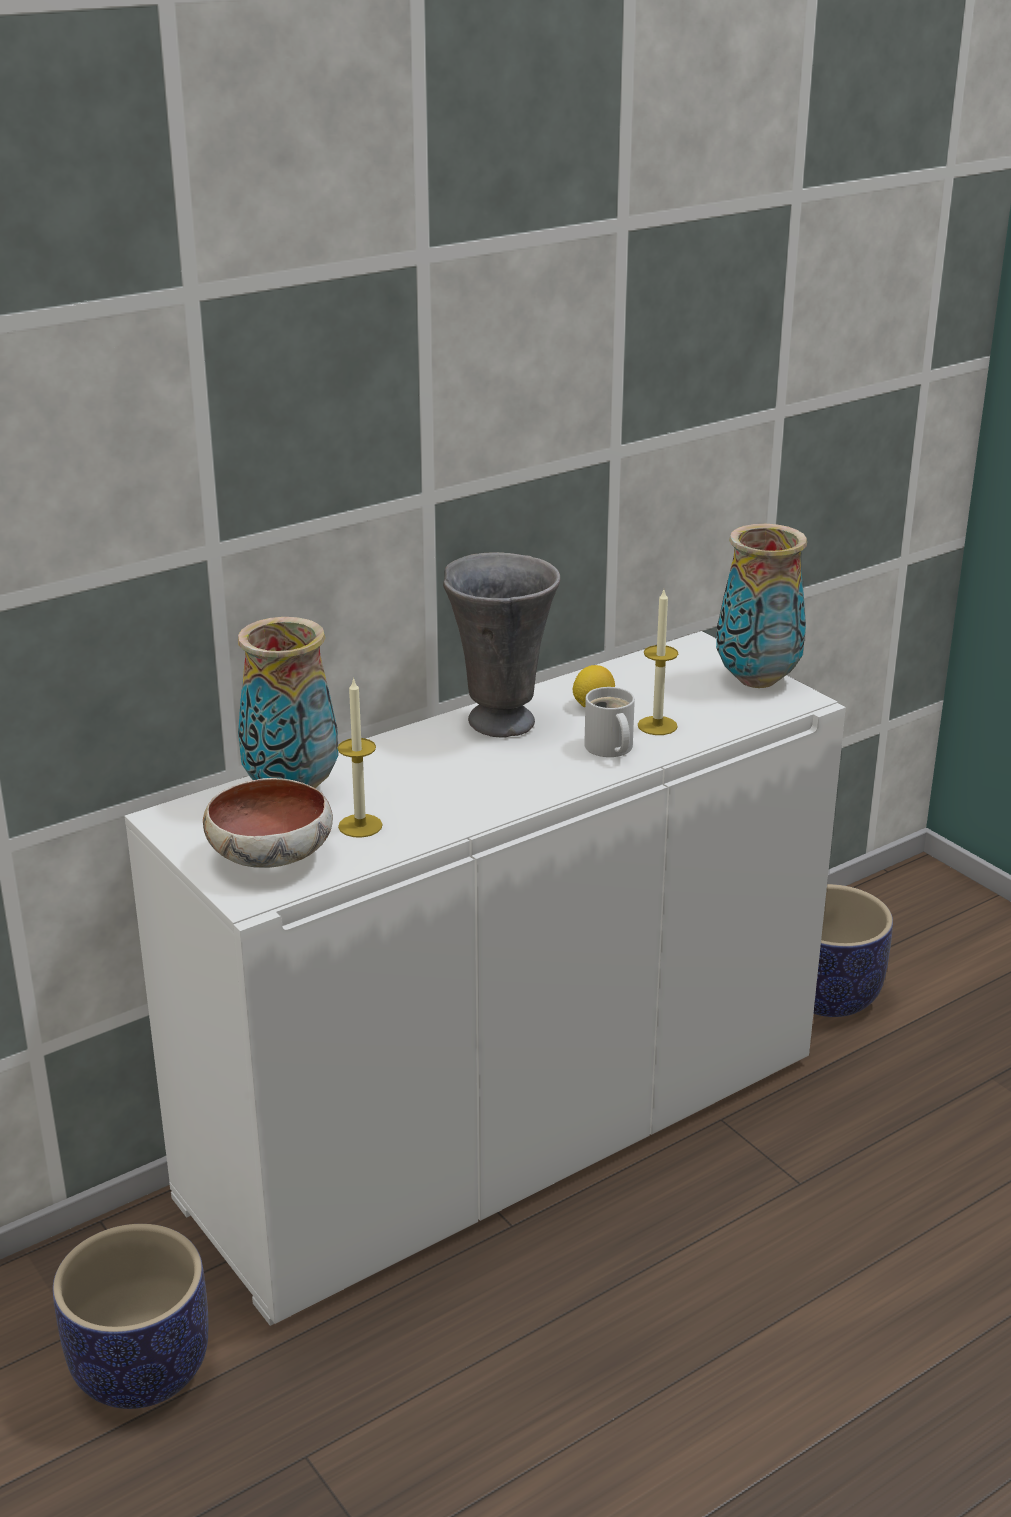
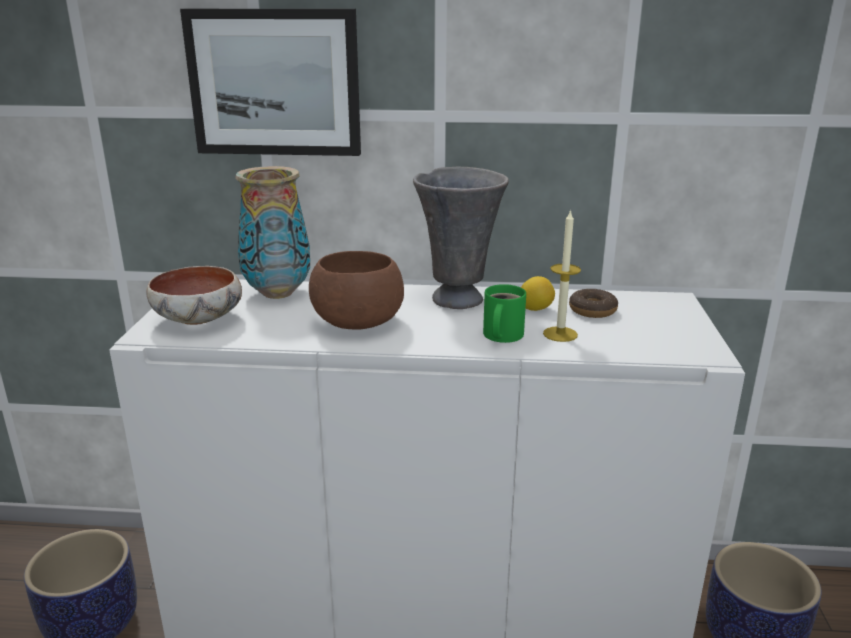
camera: 40 degrees right, 5 degrees down
candle [337,677,383,838] -> none
white mug [584,687,635,757] -> green mug [483,284,526,343]
vase [716,524,807,688] -> none
none -> picture [180,9,361,156]
none -> brown bowl [309,251,404,330]
none -> donut [569,289,618,318]

